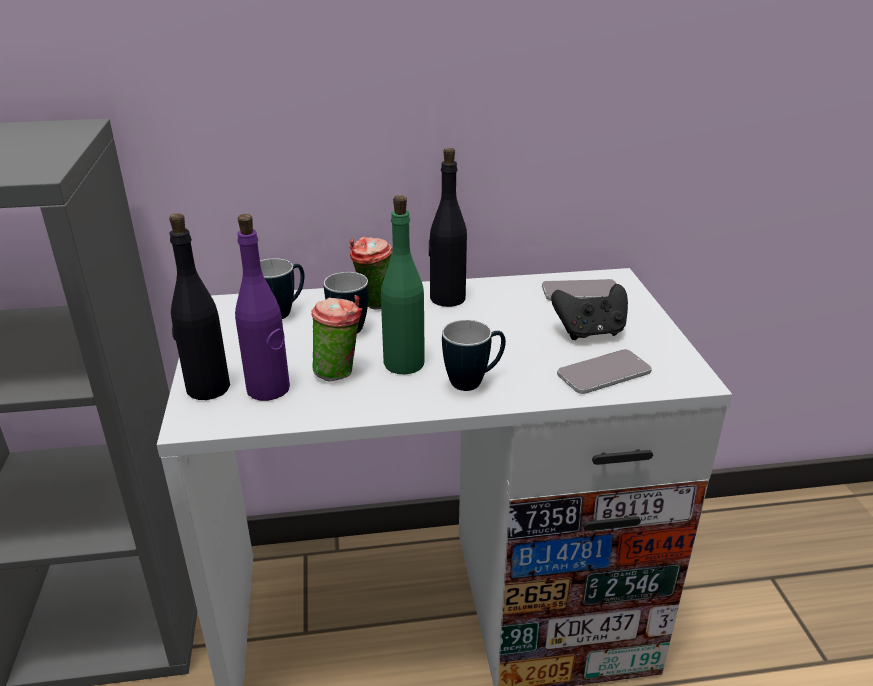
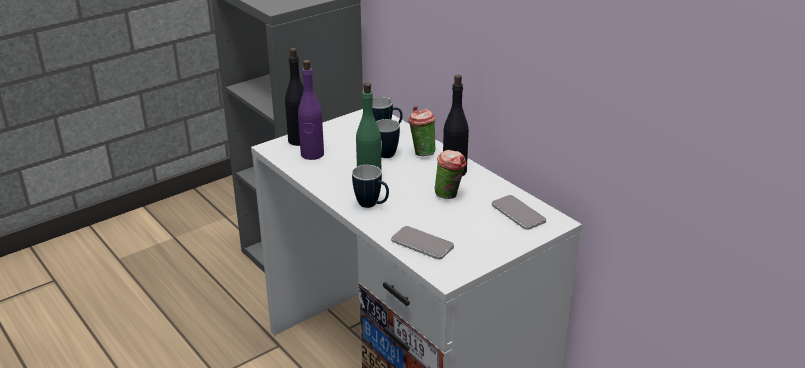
camera: 60 degrees right, 0 degrees up
cup [311,295,363,382] -> cup moved to [435,150,467,199]
black game controller [551,284,628,340] -> none

